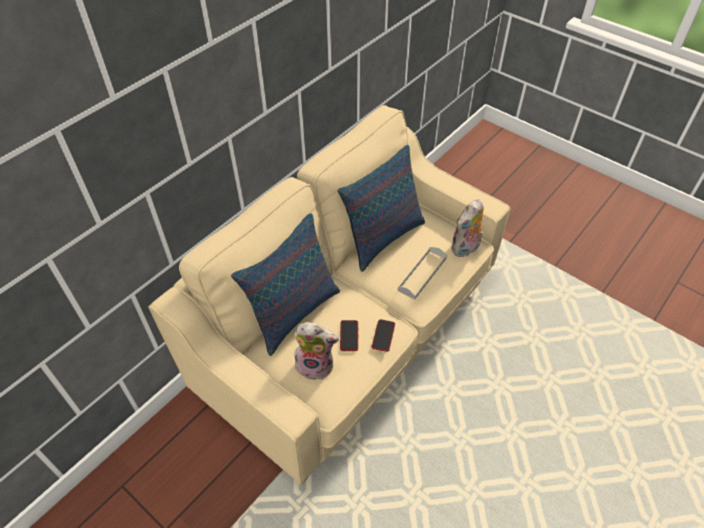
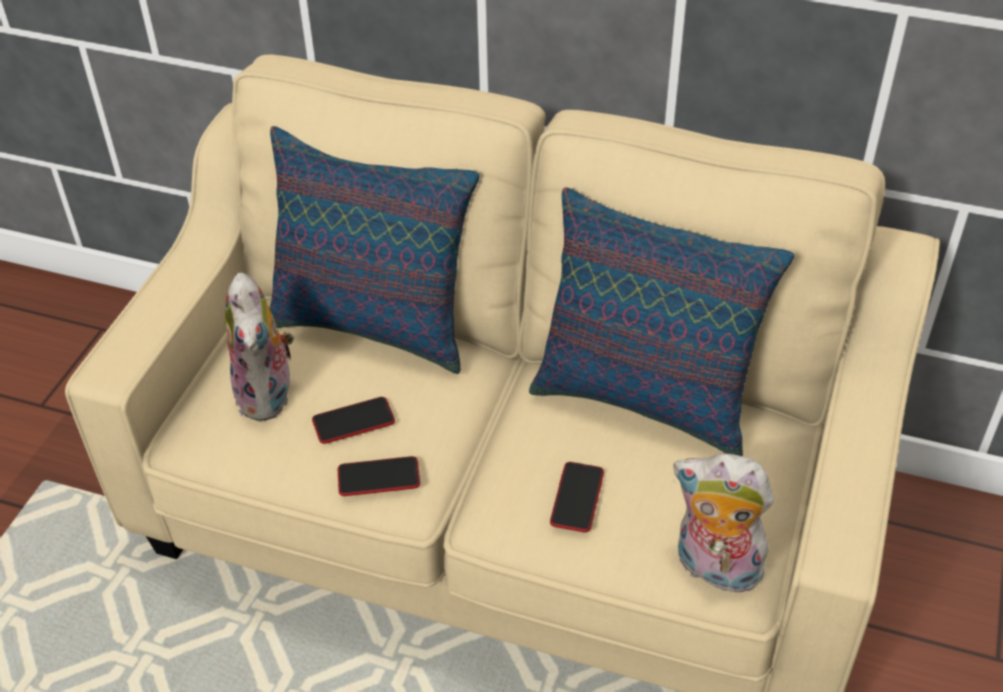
camera: 70 degrees right, 5 degrees down
grey tray [398,247,447,300] -> phone [550,462,604,532]

